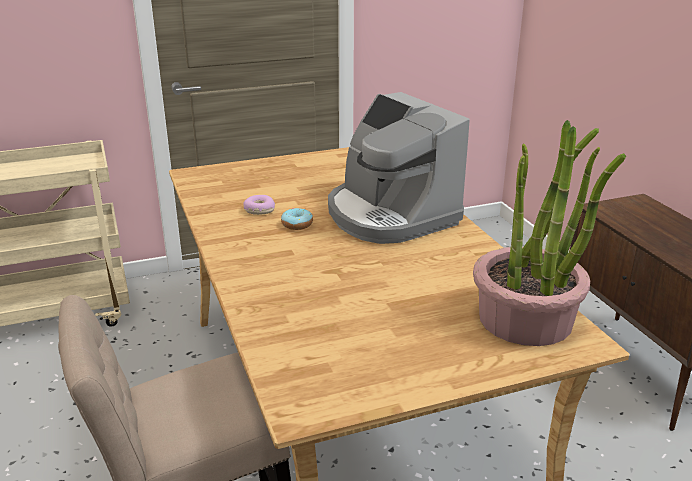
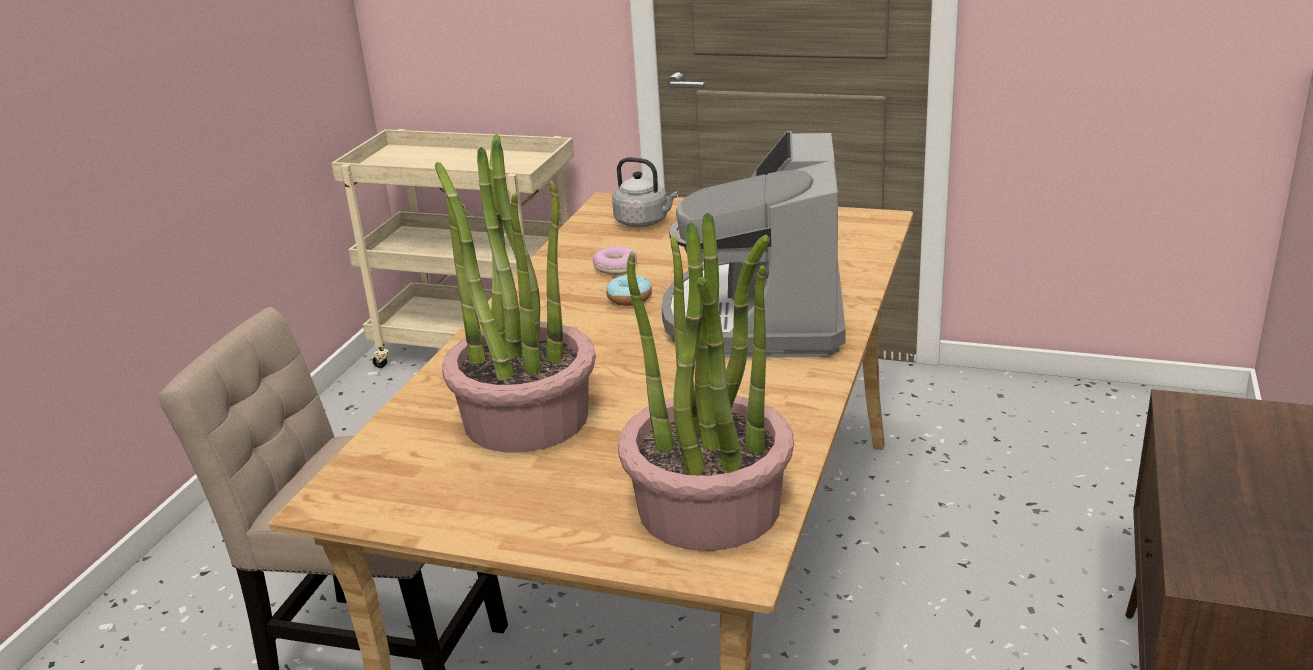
camera: 40 degrees right, 0 degrees up
none -> potted plant [435,134,596,452]
none -> grey kettle [612,157,678,227]

